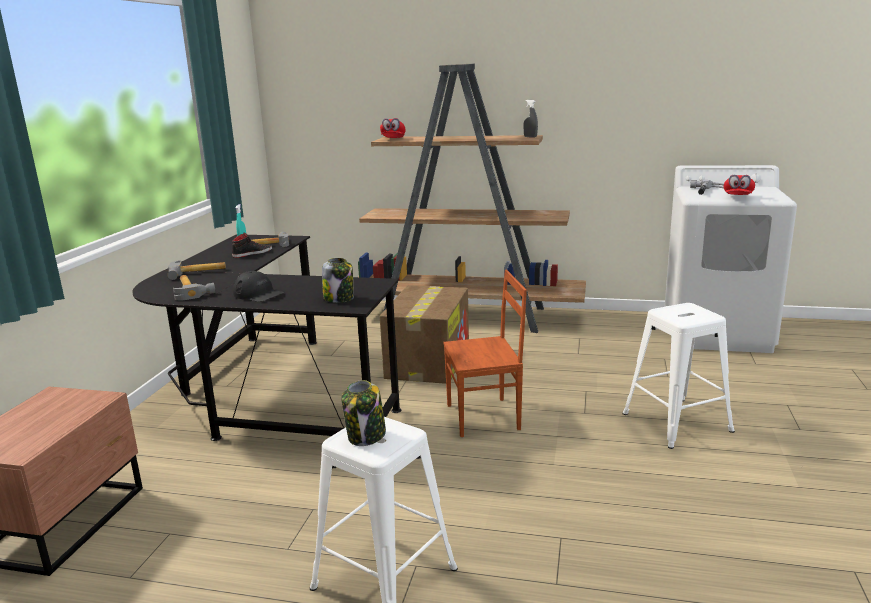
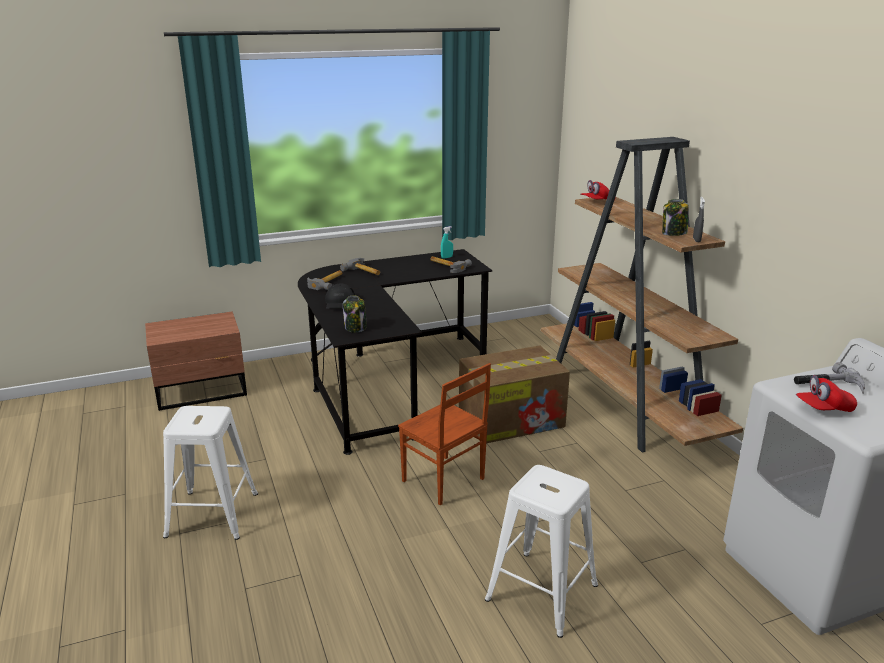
camera: 55 degrees right, 5 degrees up
black shoe [232,232,272,258] -> none
jar [342,380,386,446] -> jar moved to [662,199,689,236]

